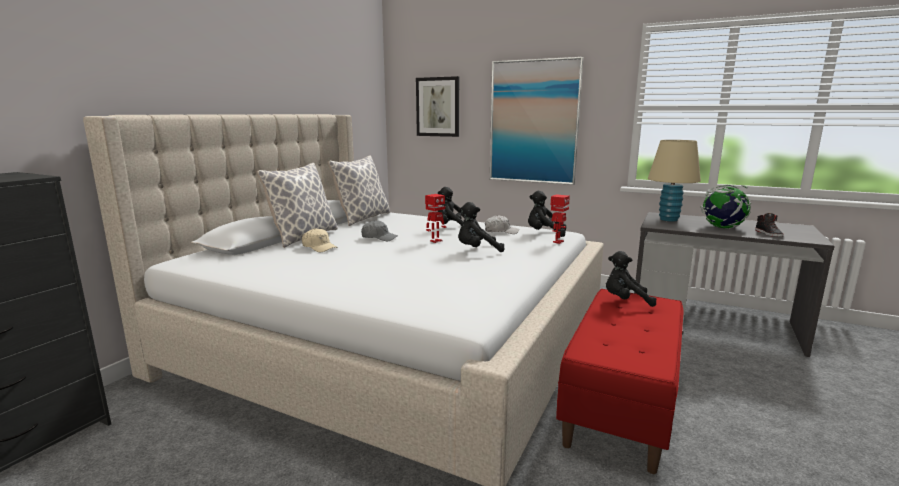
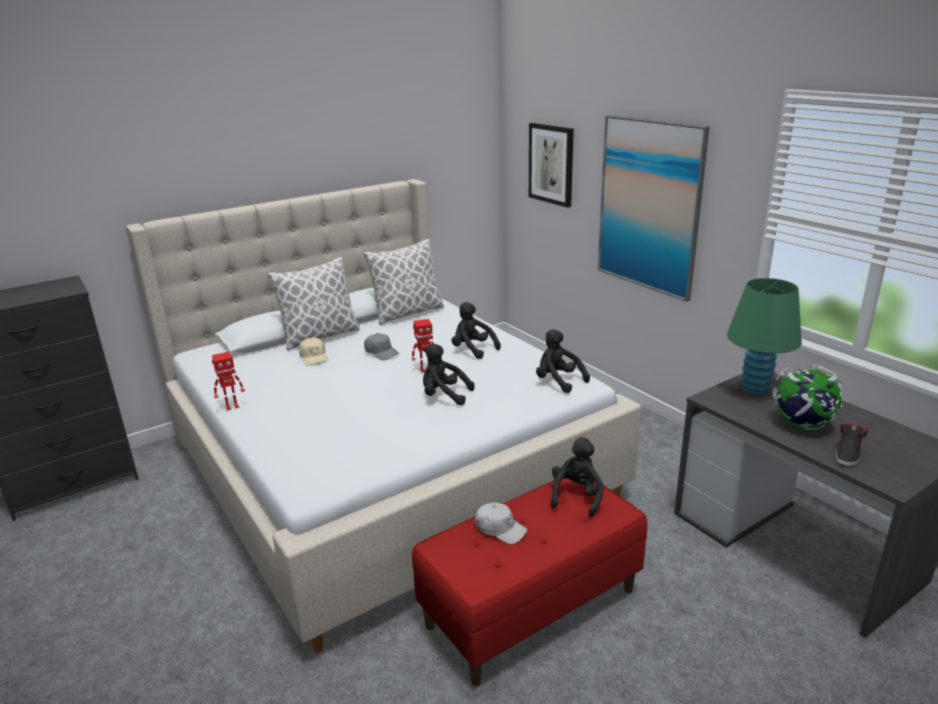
camera: 30 degrees right, 10 degrees up
white cap [485,215,519,234] -> white cap moved to [475,503,527,544]
toy robot [551,194,570,244] -> toy robot moved to [212,352,245,411]
black plush toy [606,251,656,307] -> black plush toy turned 75 degrees clockwise [551,437,604,517]
beige table lamp [648,140,701,222] -> green table lamp [727,278,802,396]

